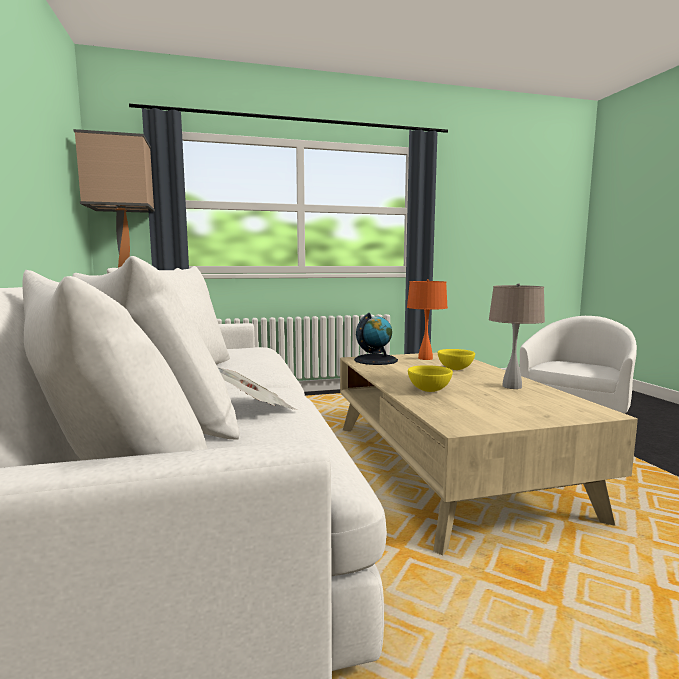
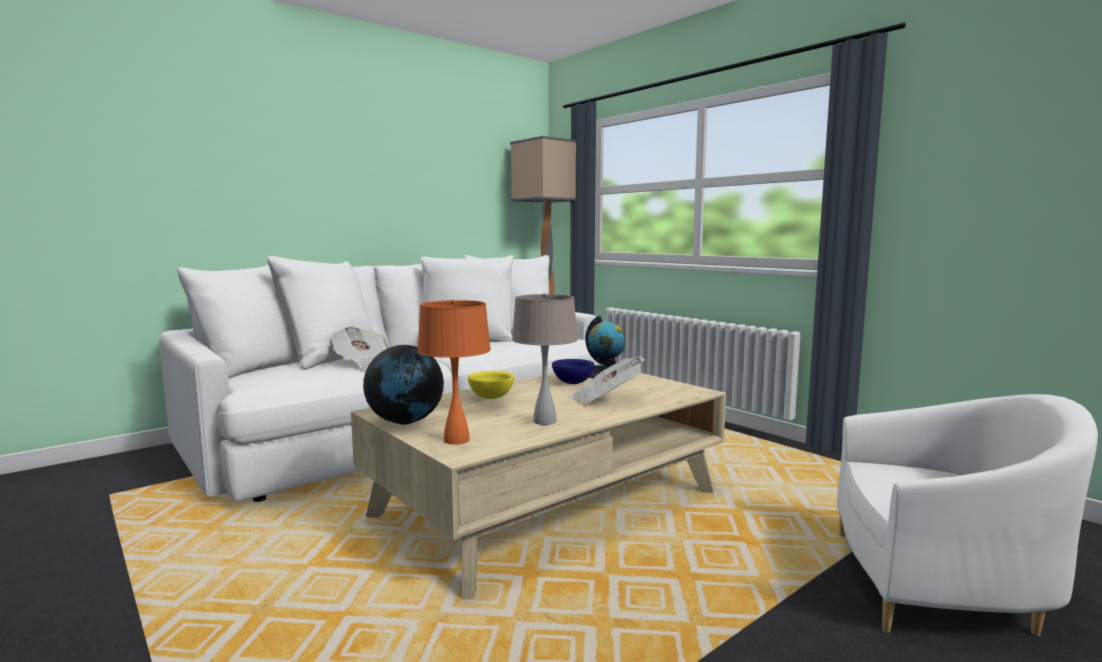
camera: 65 degrees right, 0 degrees up
orange table lamp [407,279,448,360] -> orange table lamp moved to [417,300,491,445]
yellow bowl [438,349,475,370] -> newspaper [569,357,645,403]
none -> globe [363,345,444,425]
none -> blue bowl [552,359,595,384]

